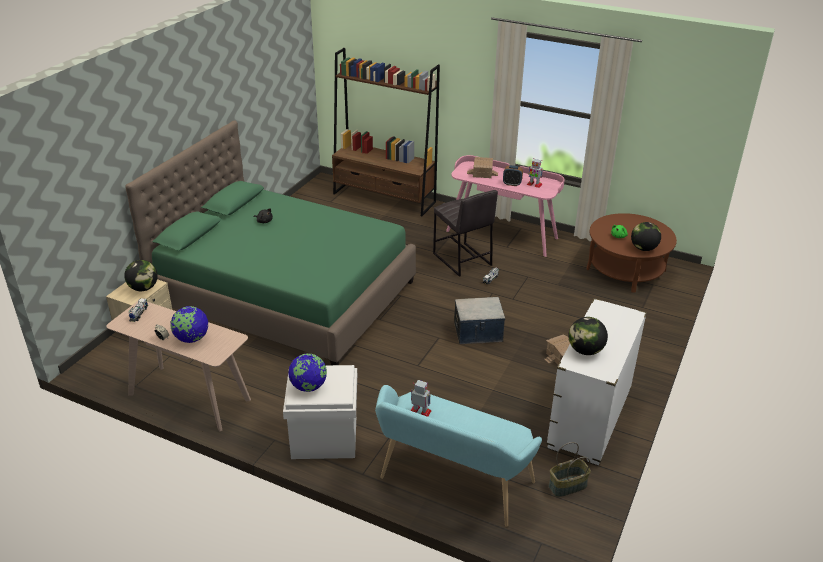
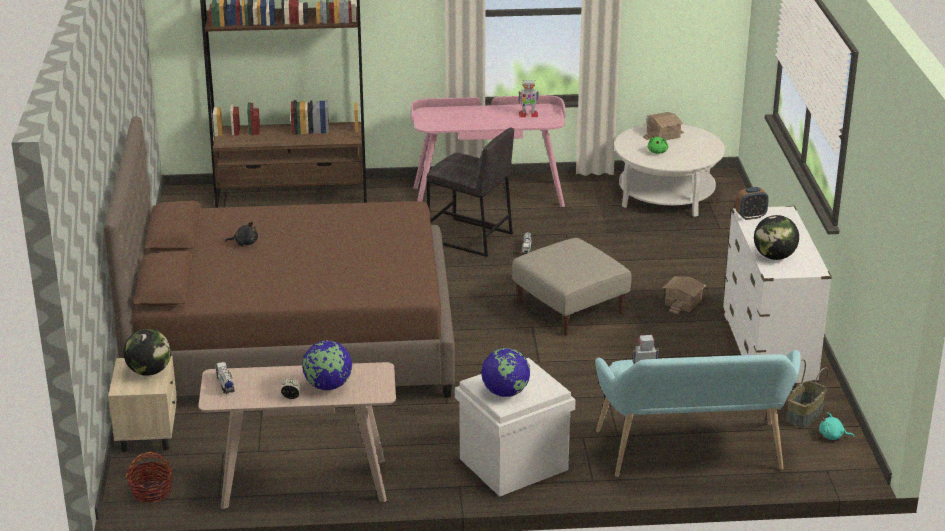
camera: 30 degrees left, 5 degrees down
green bed [125,120,416,365] -> brown bed [103,116,455,398]
storage box [454,297,505,344] -> beige ottoman [512,238,632,336]
toy house [467,157,498,178] -> toy house moved to [643,112,684,140]
alarm clock [503,165,523,186] -> alarm clock moved to [735,187,769,220]
brown coffee table [586,213,677,293] -> white coffee table [614,124,725,217]
globe [631,222,661,251] -> none
none -> basket [125,452,173,503]
none -> turquoise plush toy [819,412,855,440]

